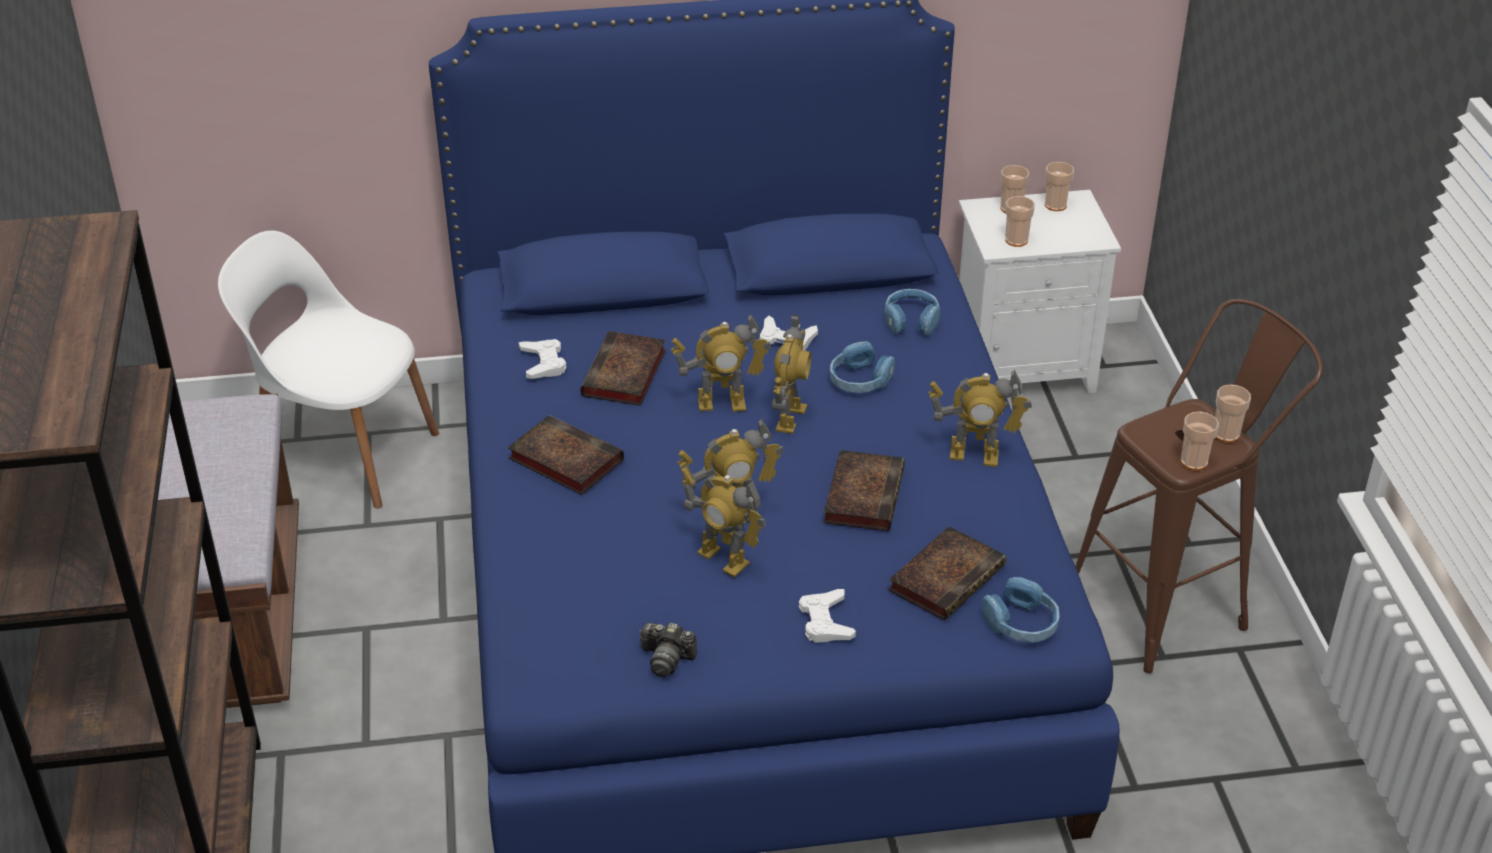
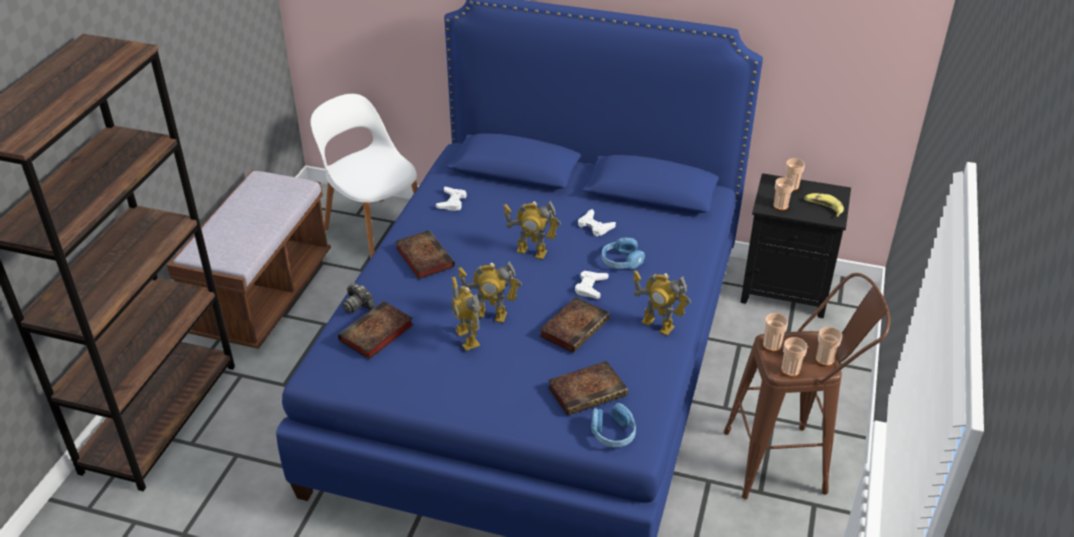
camera: 25 degrees right, 0 degrees up
book [580,331,666,406] -> book moved to [338,301,414,359]
camera [639,623,697,677] -> camera moved to [342,283,375,313]
toy robot [772,315,811,434] -> none
white game controller [799,589,856,643] -> white game controller moved to [575,271,609,299]
blue headphones [884,289,940,336] -> none
white nightstand [959,190,1121,393] -> black nightstand [740,173,851,318]
cup [1045,162,1074,211] -> cup moved to [763,313,788,352]
none -> banana [804,193,844,217]

